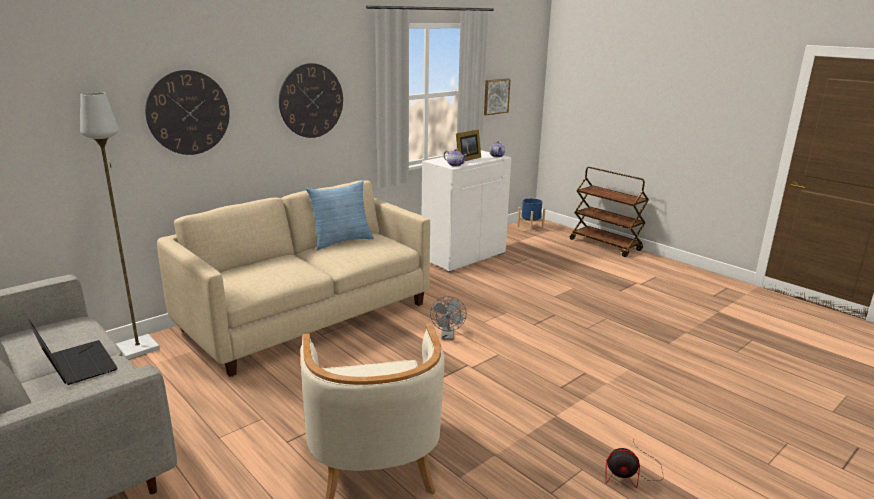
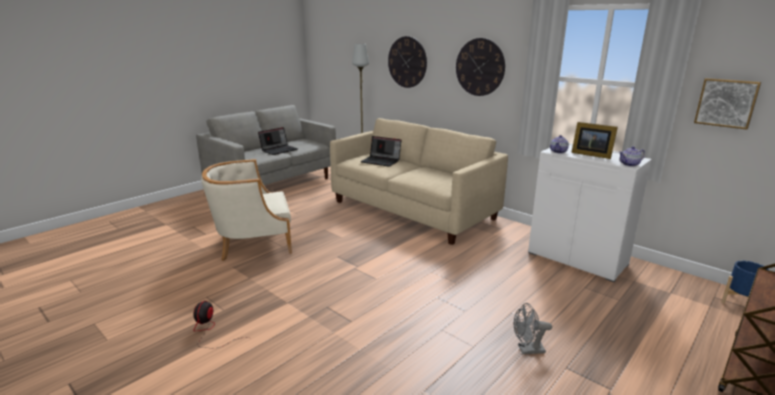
camera: 85 degrees right, 0 degrees up
pillow [306,181,374,250] -> none
grey fan [430,296,467,340] -> grey fan moved to [514,303,552,354]
none -> laptop [360,136,401,167]

